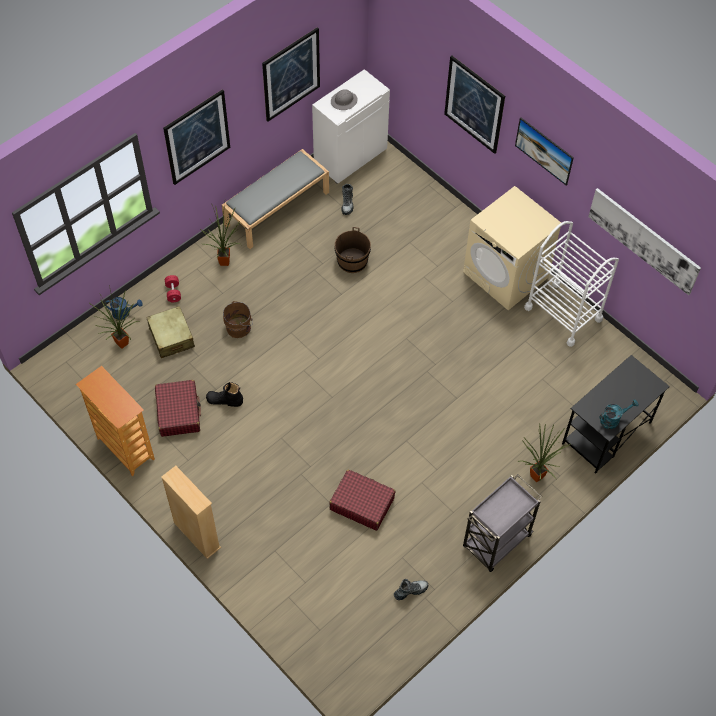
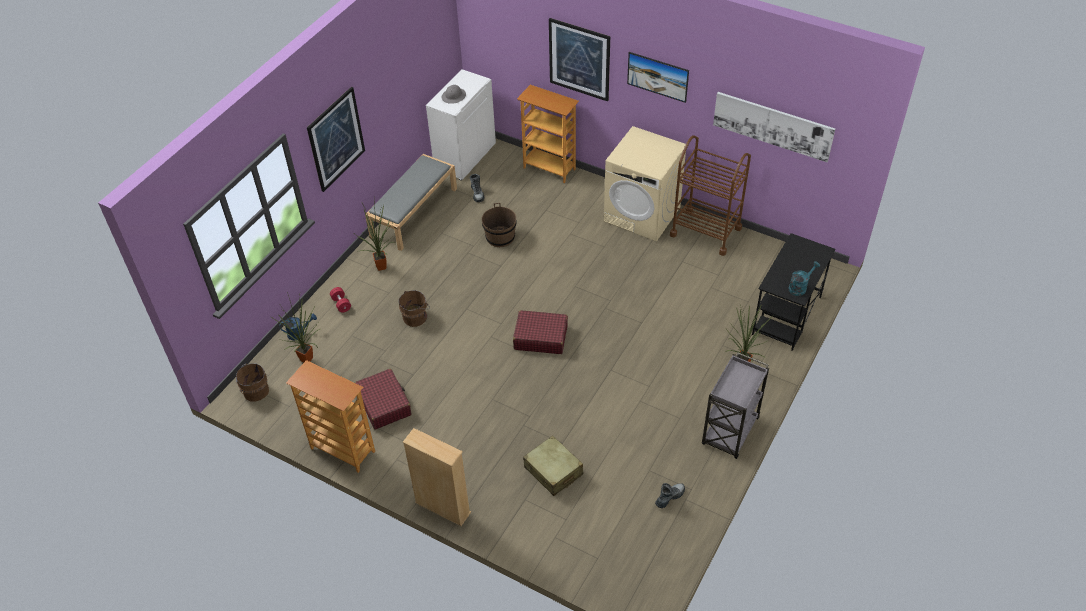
camera: 15 degrees left, 10 degrees down
beige suitcase [146,306,195,358] -> beige suitcase moved to [523,435,583,496]
black boot [206,382,243,407] -> none
picture [262,27,320,122] -> none
red suitcase [329,470,395,531] -> red suitcase moved to [513,310,568,354]
white cart [524,221,619,347] -> brown cart [670,135,751,256]
none -> brown bucket [236,363,269,402]
none -> bookcase [517,85,579,183]

